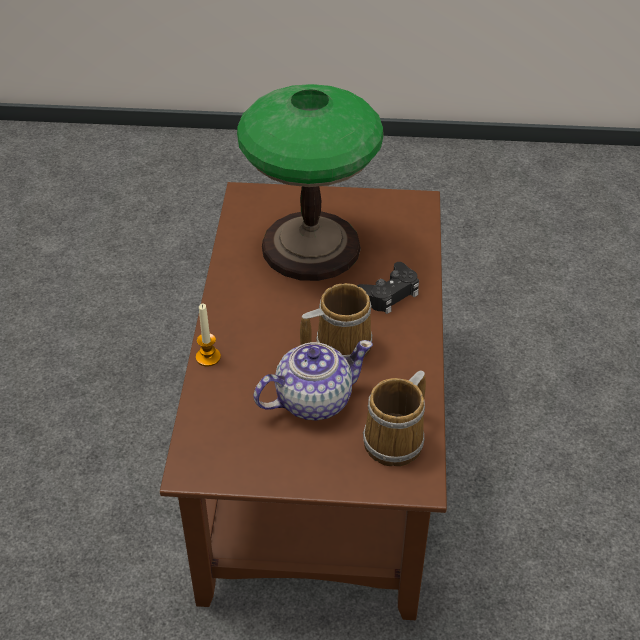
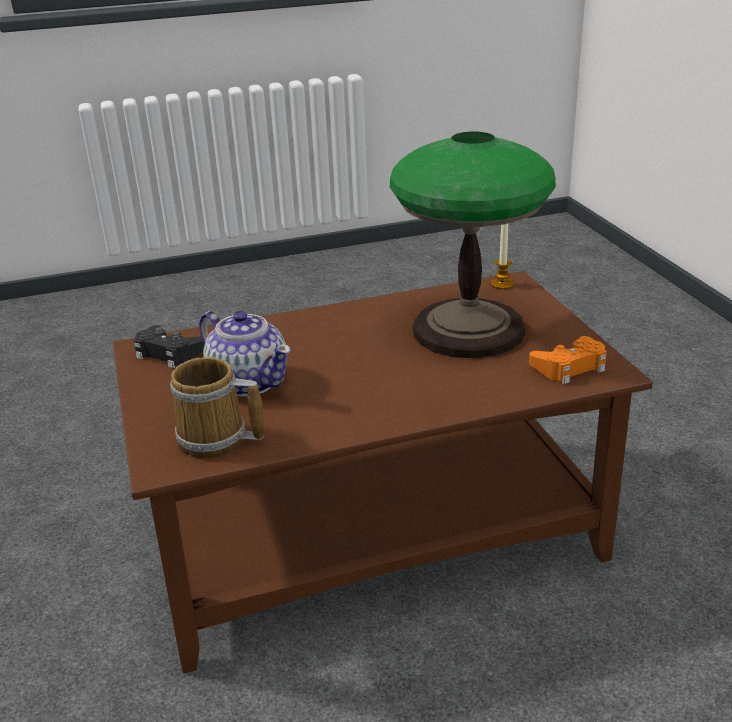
camera: 70 degrees right, 15 degrees down
candle [196,304,221,367] -> candle moved to [491,224,514,289]
mug [300,283,372,358] -> none
black game controller [357,262,419,314] -> black game controller moved to [134,325,205,368]
none -> orange game controller [529,336,607,384]

